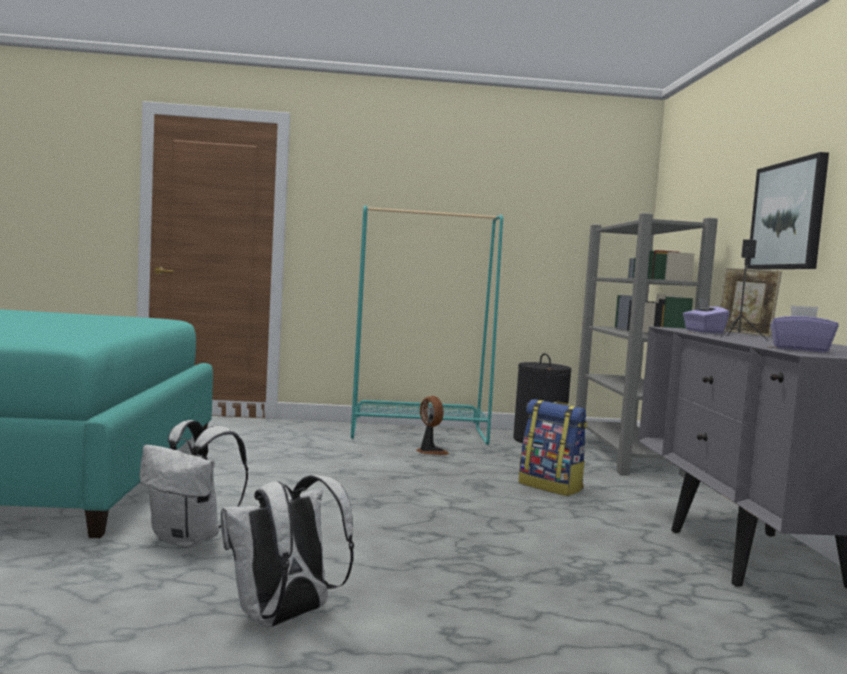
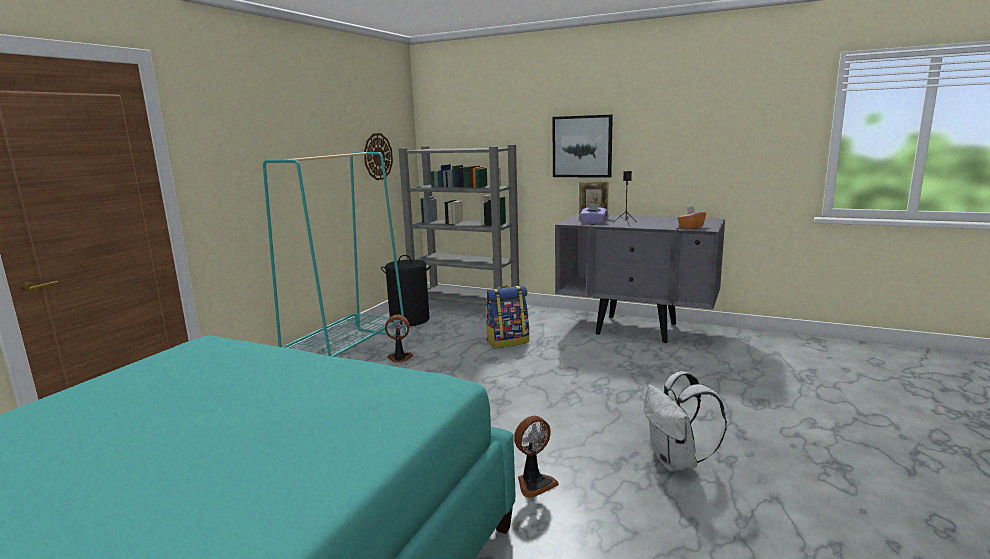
camera: 60 degrees left, 10 degrees up
white backpack [139,420,248,548] -> fan [514,416,559,498]
purple tissue box [770,305,838,352] -> orange tissue box [678,206,706,229]
none -> wall clock [364,133,393,180]

